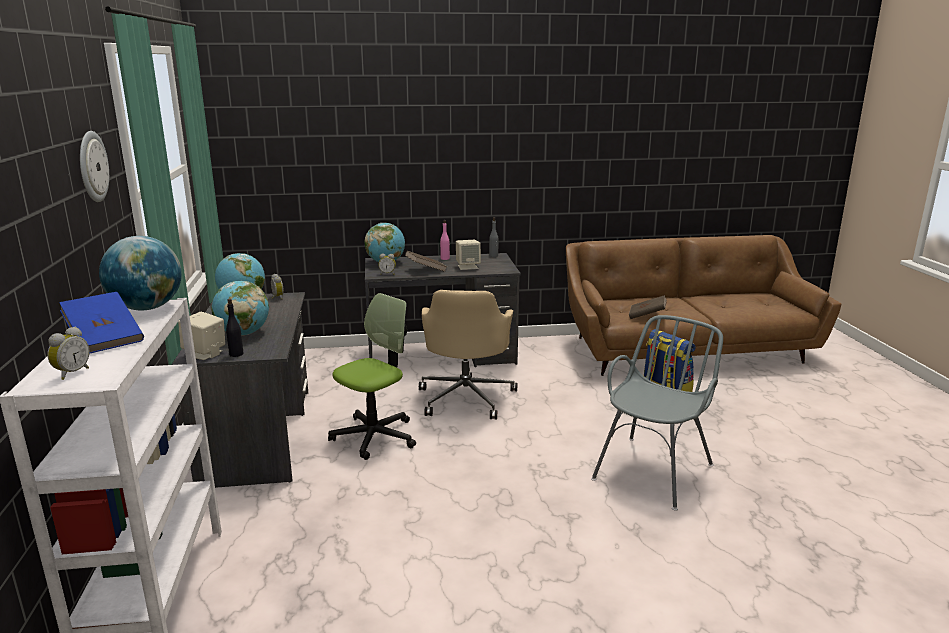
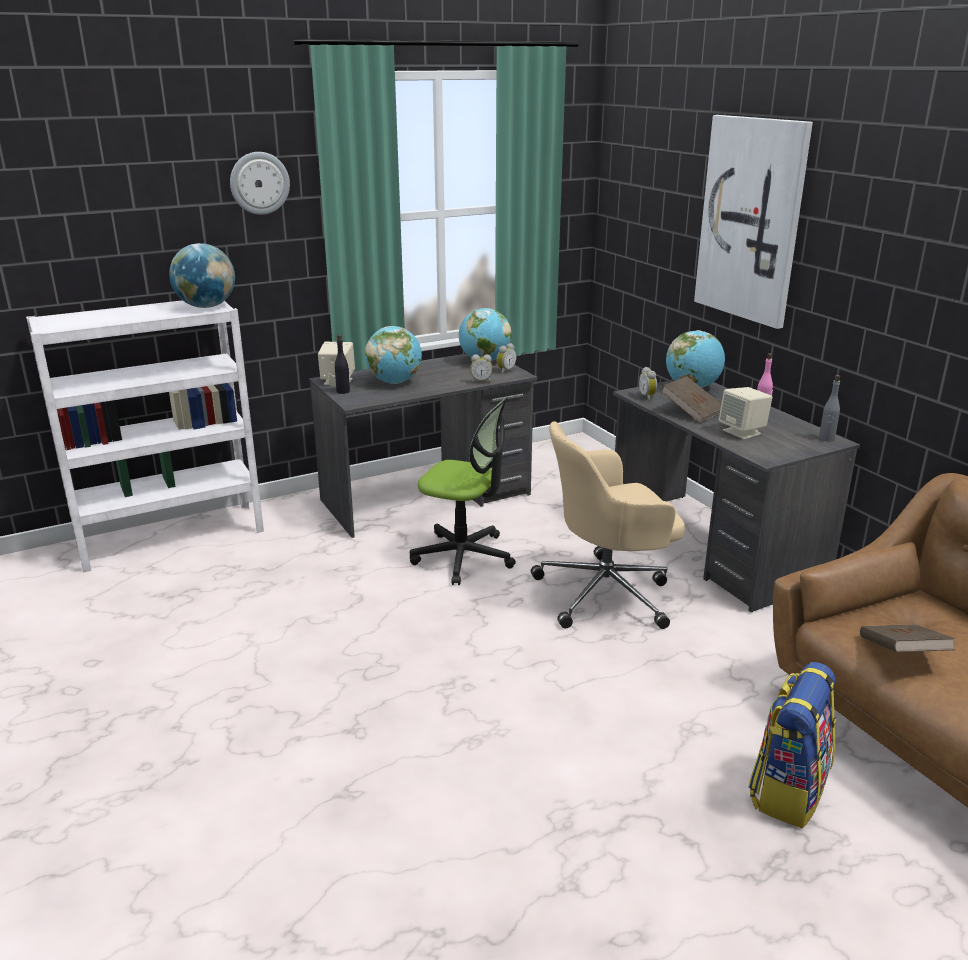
camera: 70 degrees right, 5 degrees up
alarm clock [48,326,90,380] -> alarm clock moved to [470,354,493,383]
blue book [59,292,144,354] -> none
grey chair [591,315,723,511] -> none
none -> picture [694,115,813,329]

